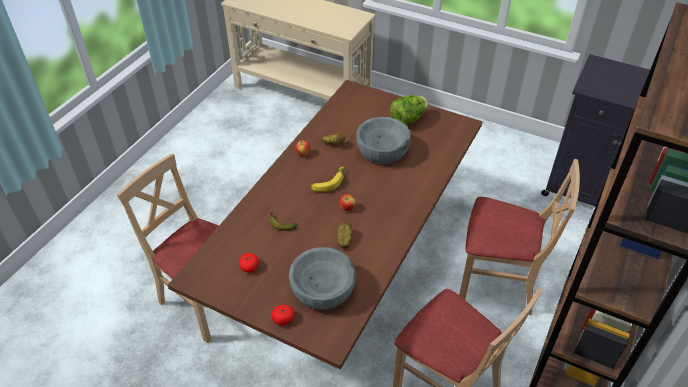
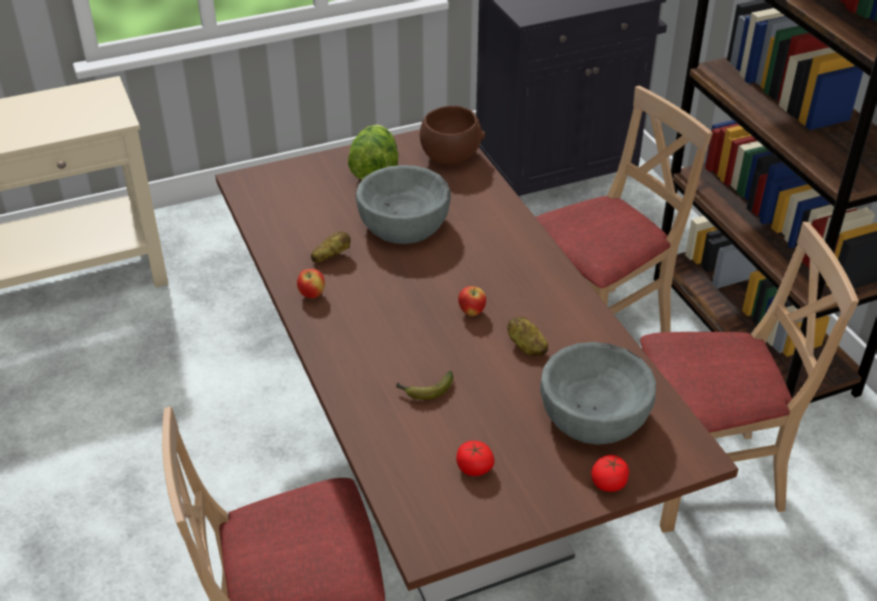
camera: 50 degrees left, 5 degrees down
banana [310,167,345,192] -> none
none -> brown bowl [420,106,485,166]

